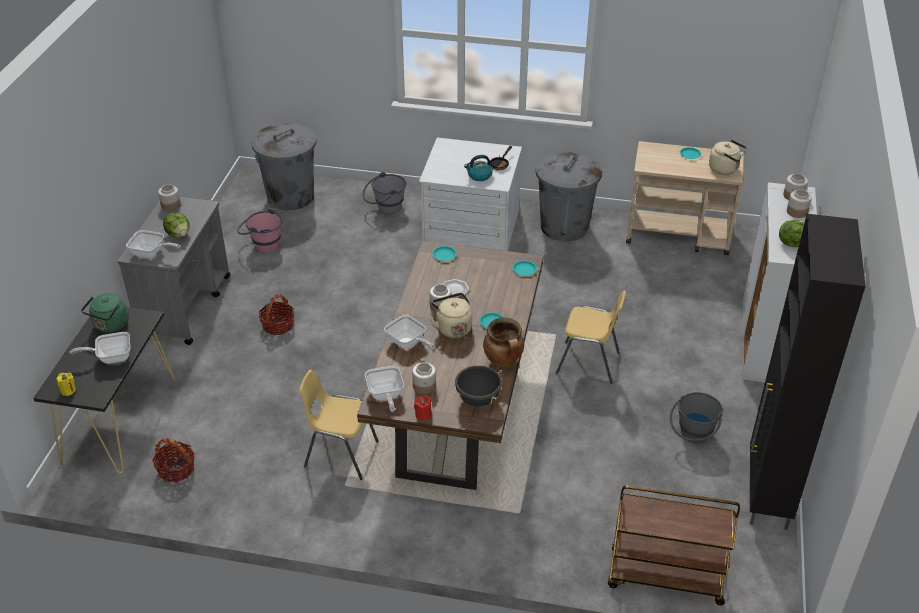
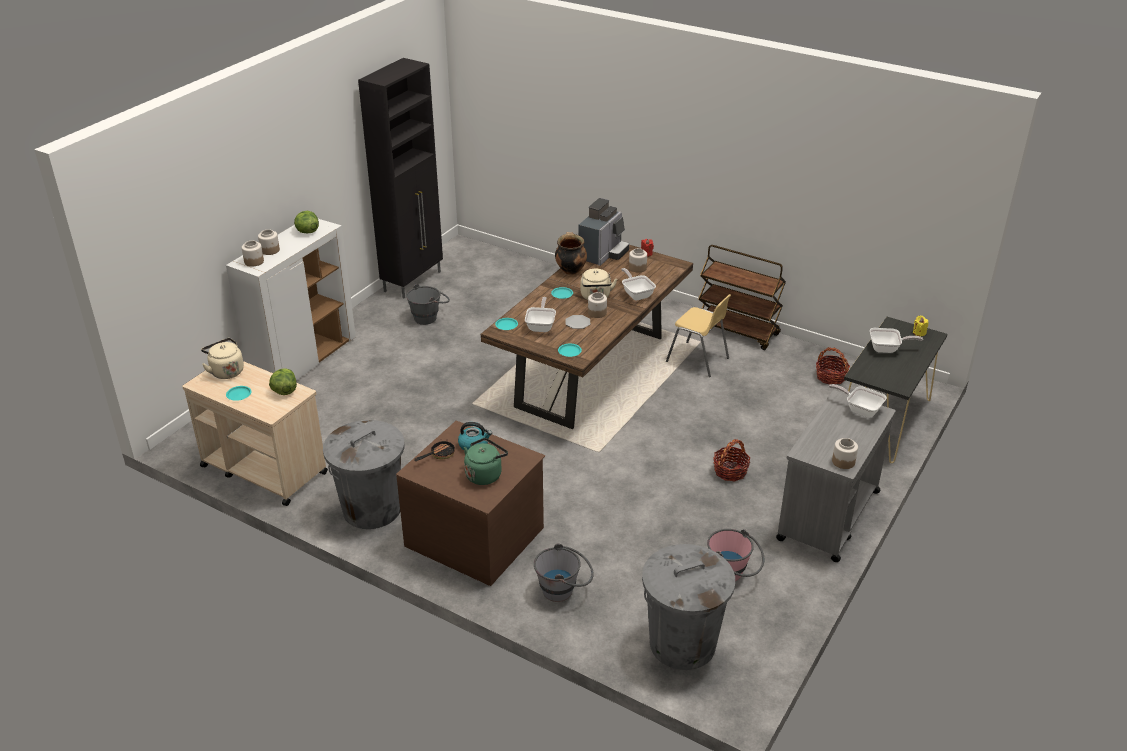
camera: 160 degrees left, 5 degrees down
green kettle [81,293,129,333] -> green kettle moved to [464,438,508,485]
lettuce [163,213,190,238] -> lettuce moved to [269,368,297,395]
frying pan [365,366,404,412] -> frying pan moved to [525,297,556,332]
white dresser [419,138,522,251] -> brown dresser [396,420,545,586]
black cooking pot [455,365,502,406] -> coffee machine [578,198,629,266]
yellow chair [555,291,626,384] -> none
brown cart [608,485,740,605] -> brown cart moved to [698,245,786,350]

